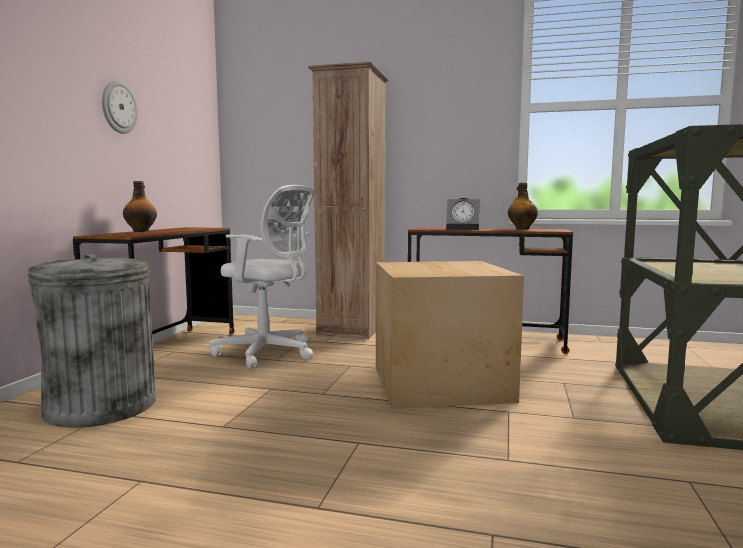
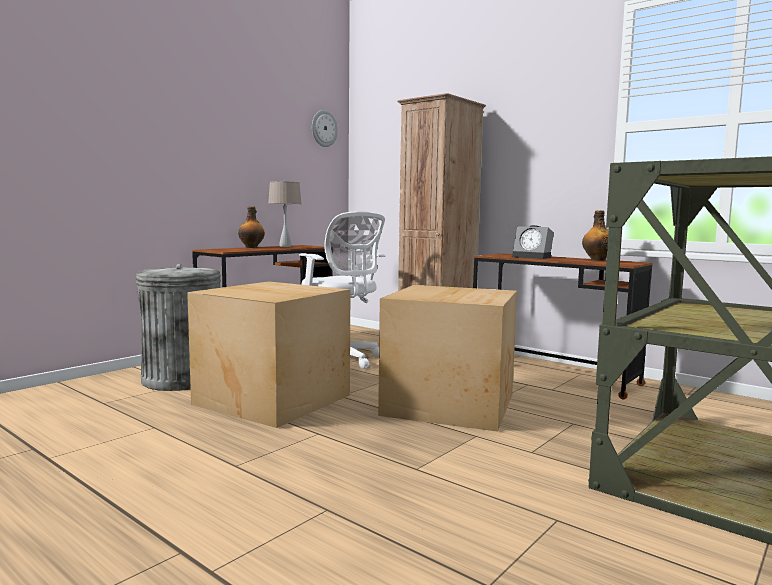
camera: 25 degrees right, 0 degrees up
wall clock [102,81,138,134] -> wall clock moved to [312,110,338,147]
none -> cardboard box [187,281,350,428]
none -> beige table lamp [268,180,301,247]

